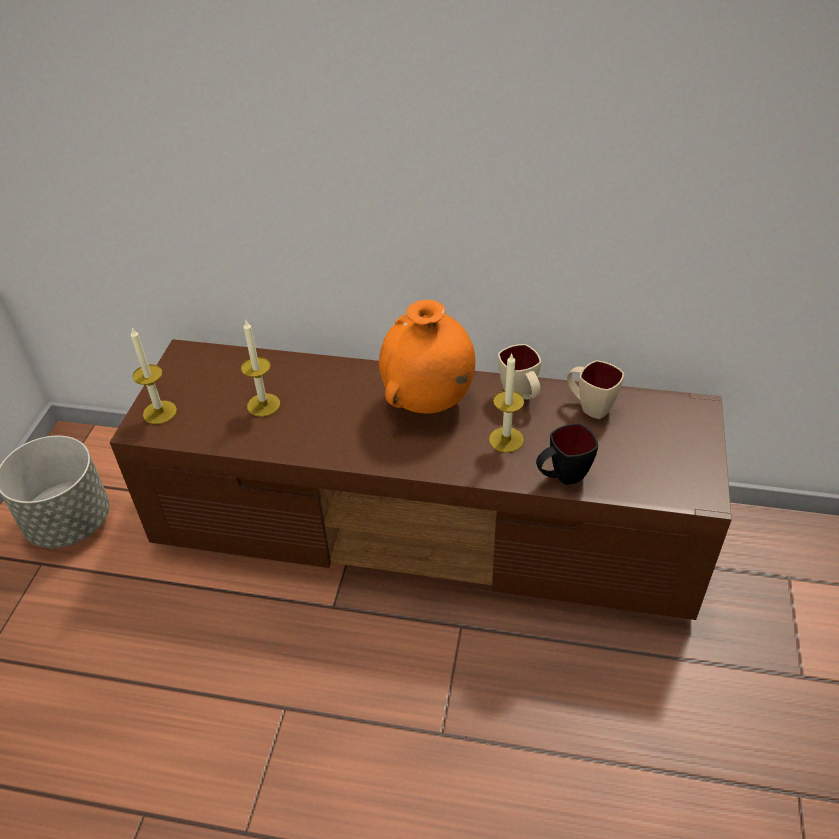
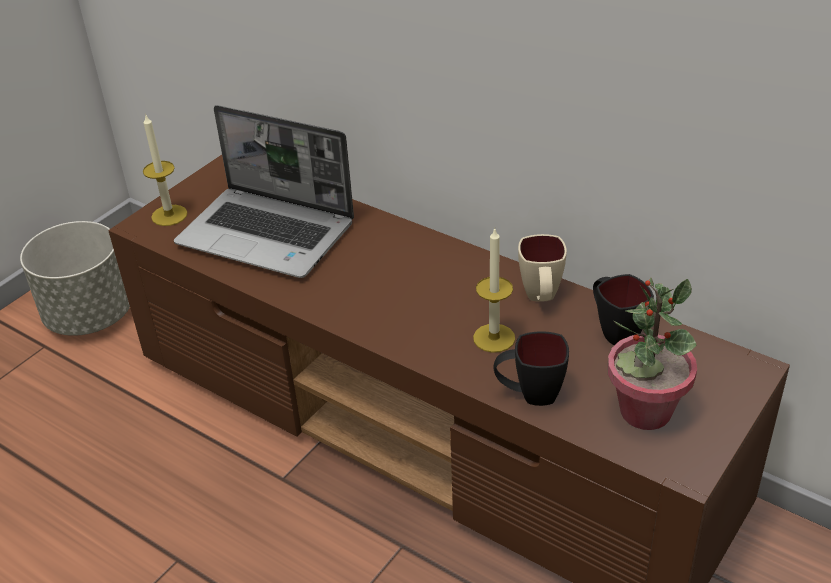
camera: 25 degrees right, 5 degrees down
candle [241,321,280,417] -> laptop [174,105,354,278]
orange vase [379,300,475,413] -> none
beige mug [567,360,624,419] -> black mug [593,274,654,345]
none -> potted plant [607,278,697,430]

